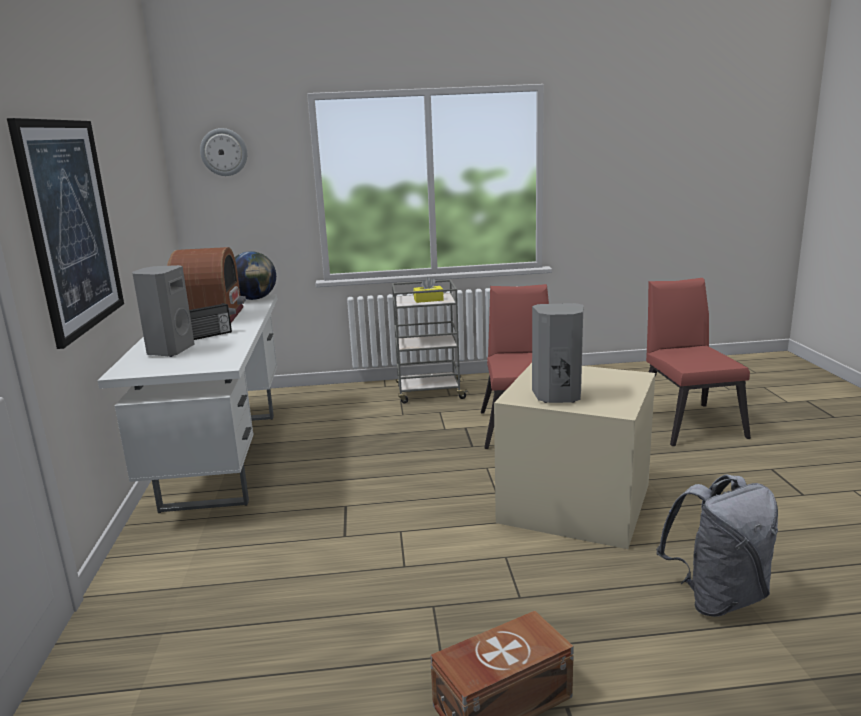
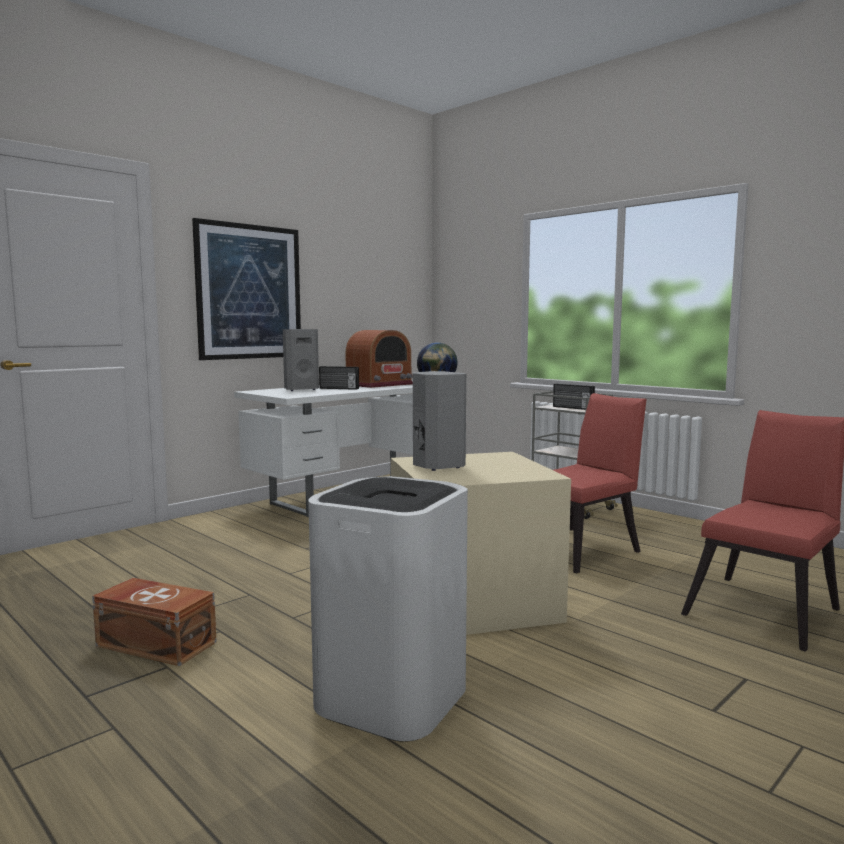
camera: 50 degrees right, 10 degrees down
wall clock [200,128,247,176] -> none
yellow tissue box [413,277,444,303] -> radio [553,384,595,410]
grey backpack [656,474,778,617] -> white trash can [308,476,468,742]

